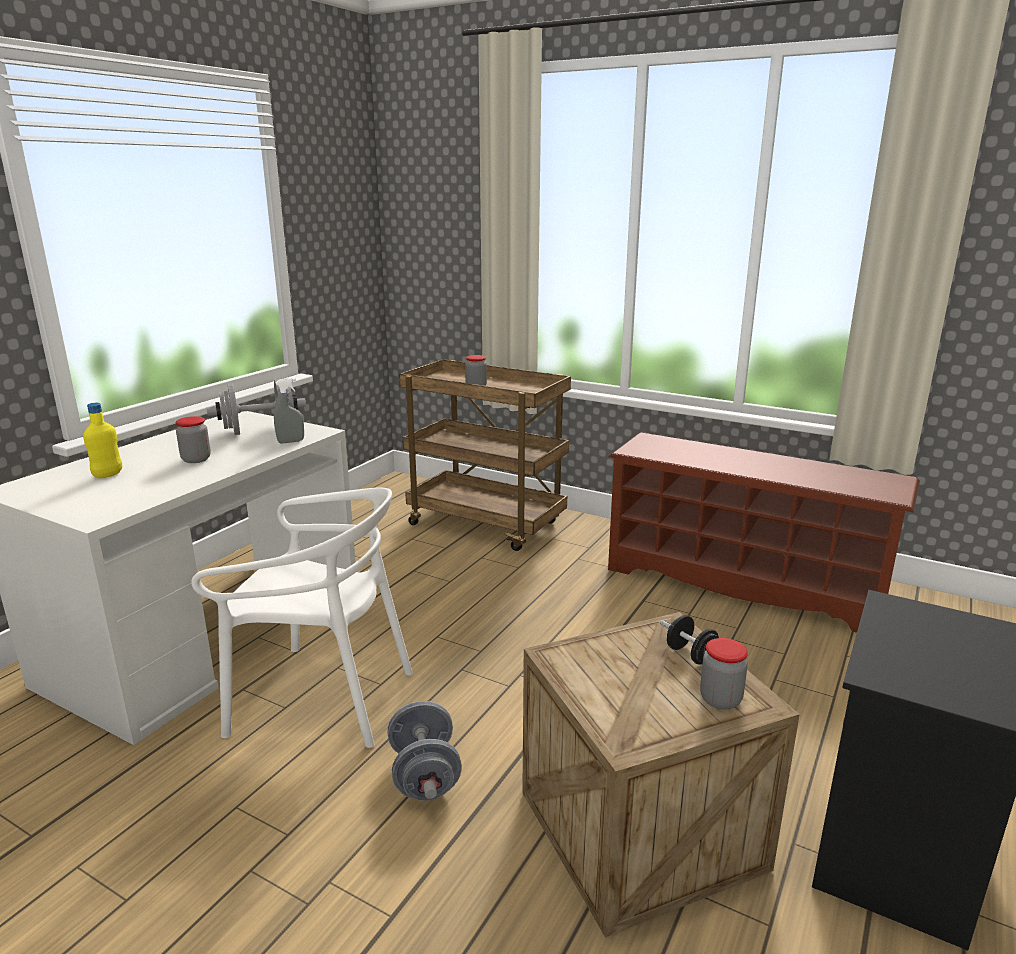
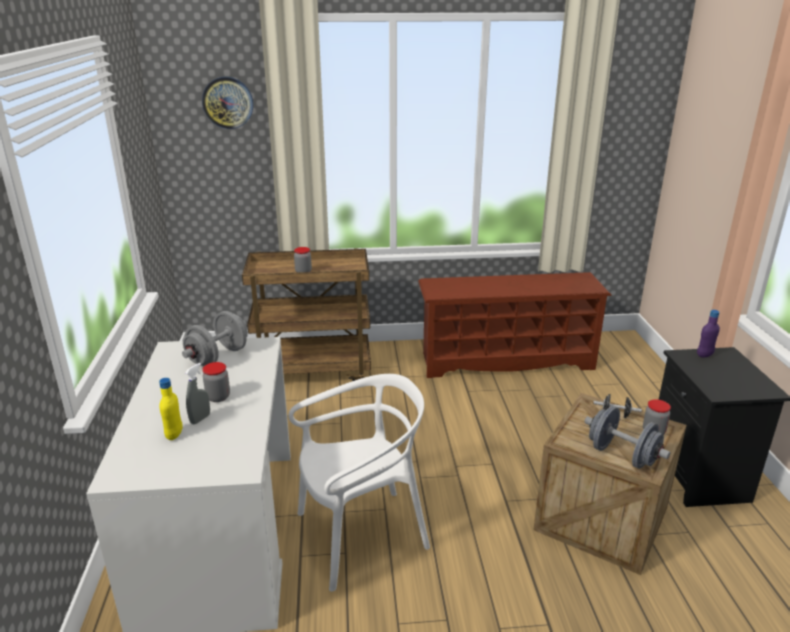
camera: 35 degrees left, 5 degrees up
grey spray bottle [274,378,304,444] -> grey spray bottle moved to [185,363,210,424]
grey dumbbell [388,701,462,801] -> grey dumbbell moved to [585,406,670,469]
none -> wall clock [202,77,253,129]
none -> purple bottle [697,310,720,358]

